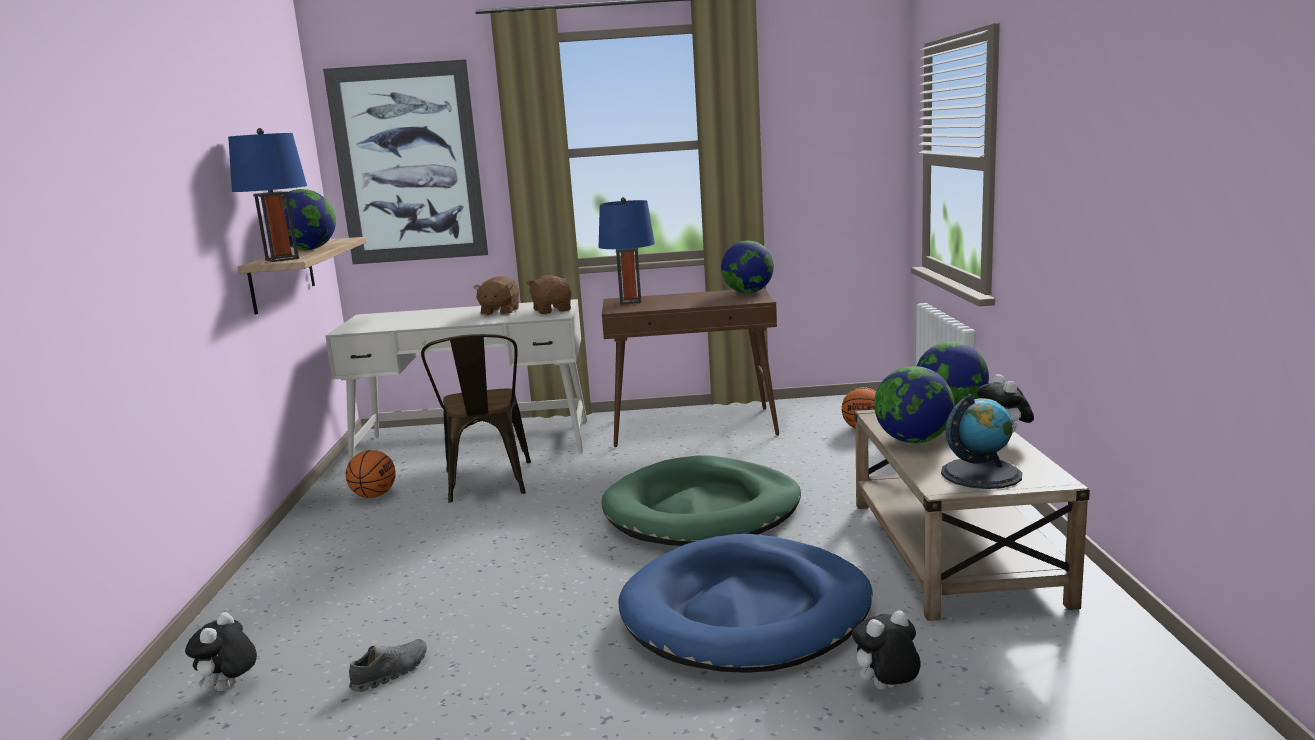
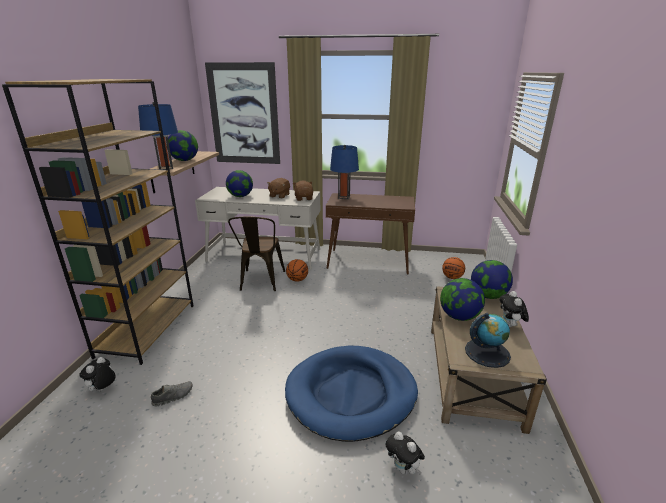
camera: 10 degrees right, 10 degrees up
basketball [346,450,396,498] -> basketball moved to [286,259,308,282]
green dog bed [602,455,801,546] -> none
globe [721,241,774,293] -> globe moved to [226,170,253,197]
plush toy [851,610,921,690] -> plush toy turned 120 degrees counterclockwise [386,431,425,474]
none -> brown bookcase [2,79,194,365]

